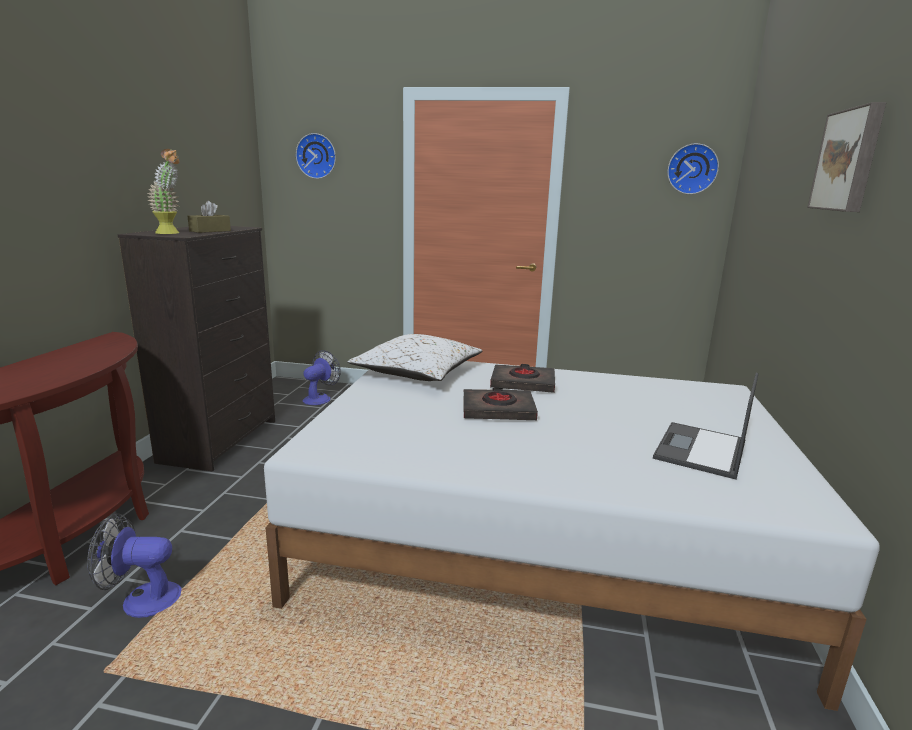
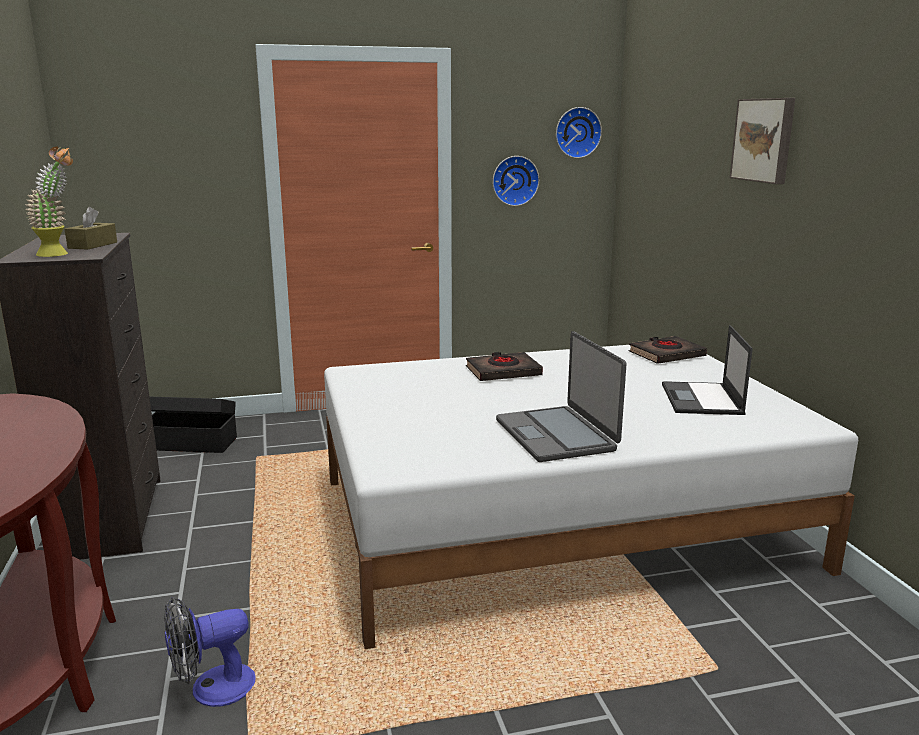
camera: 25 degrees left, 0 degrees up
wall clock [296,133,336,179] -> wall clock moved to [492,156,539,206]
fan [303,350,341,405] -> black storage box [150,397,237,453]
white pillow [347,334,482,381] -> none
black book [463,387,538,420] -> black book moved to [629,336,707,364]
none -> laptop [496,331,626,462]

